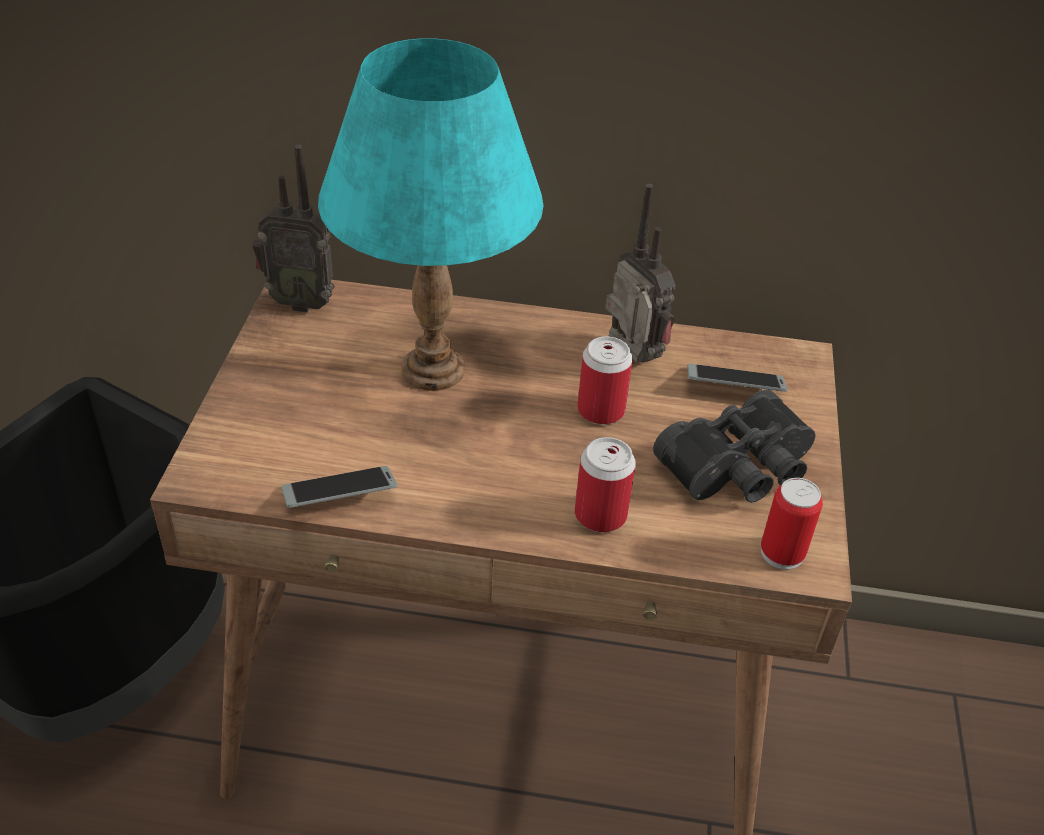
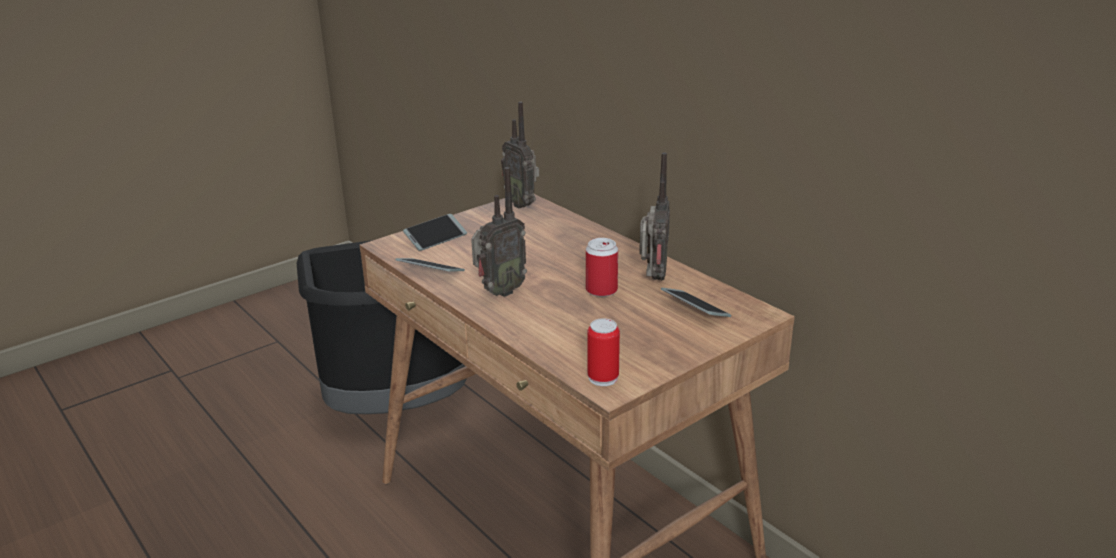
camera: 45 degrees right, 15 degrees down
turquoise table lamp [318,38,544,391] -> none
can [575,437,636,532] -> none
black binoculars [653,390,815,503] -> none
none -> phone [403,214,467,251]
none -> radio [471,167,527,297]

